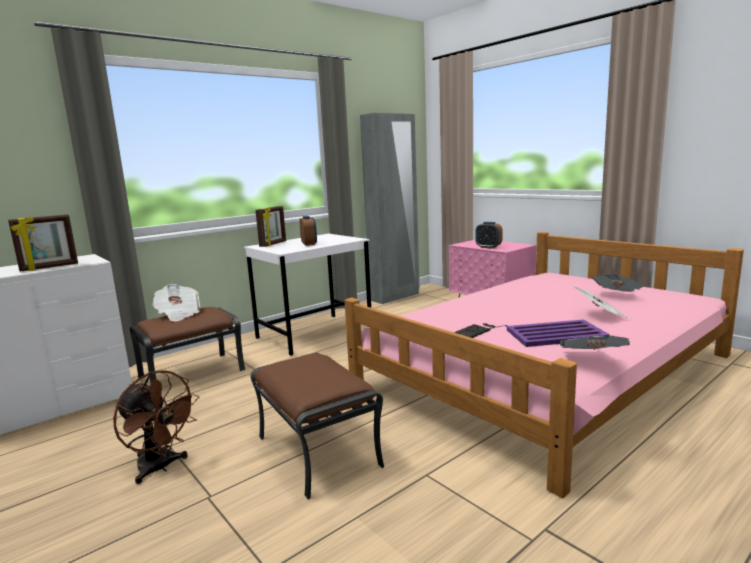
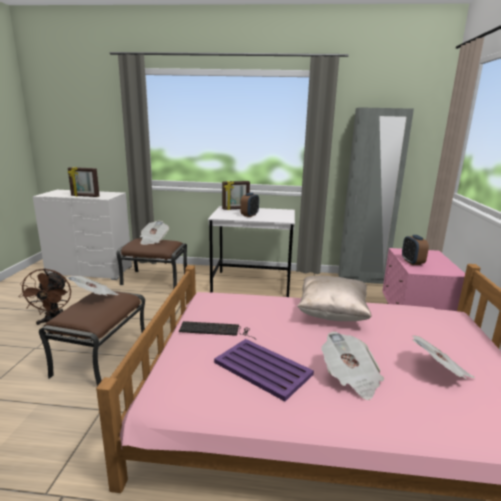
camera: 45 degrees right, 5 degrees up
newspaper [560,336,630,350] -> newspaper moved to [66,276,119,296]
none -> beige pillow [297,276,371,321]

